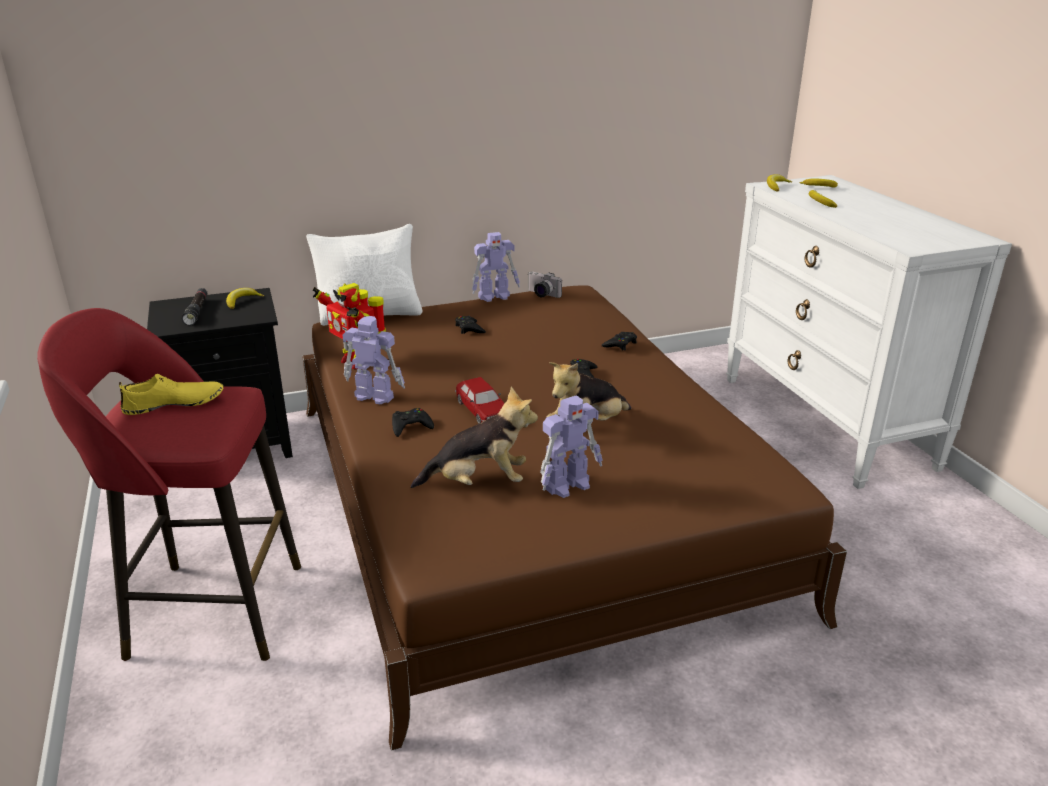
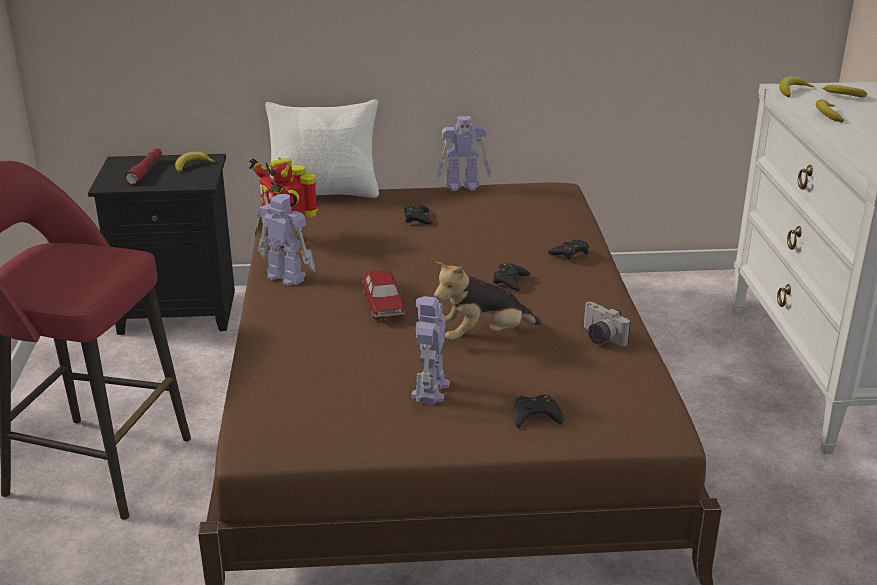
camera: 15 degrees right, 0 degrees up
yellow shoe [119,374,223,415] -> none
black flashlight [182,288,207,325] -> red flashlight [125,148,162,185]
black game controller [392,408,434,437] -> black game controller moved to [514,395,564,428]
plush toy [411,387,538,488] -> none
camera [528,272,562,298] -> camera moved to [584,302,631,347]
toy robot [540,395,603,498] -> toy robot turned 120 degrees clockwise [411,296,450,405]

